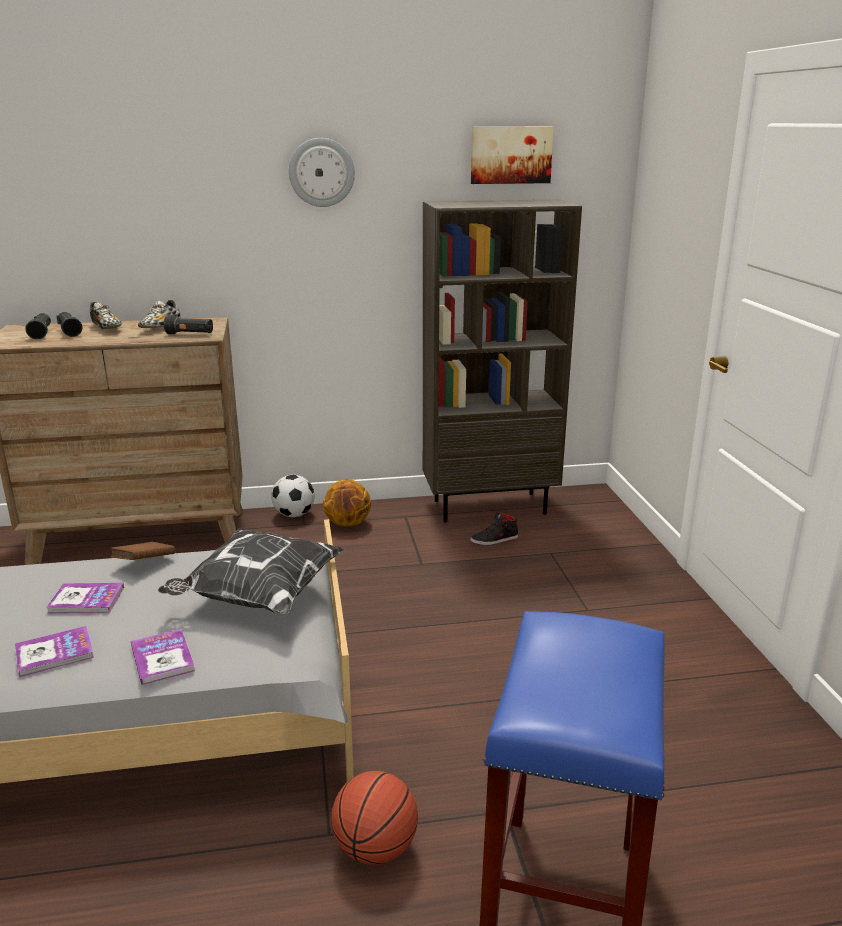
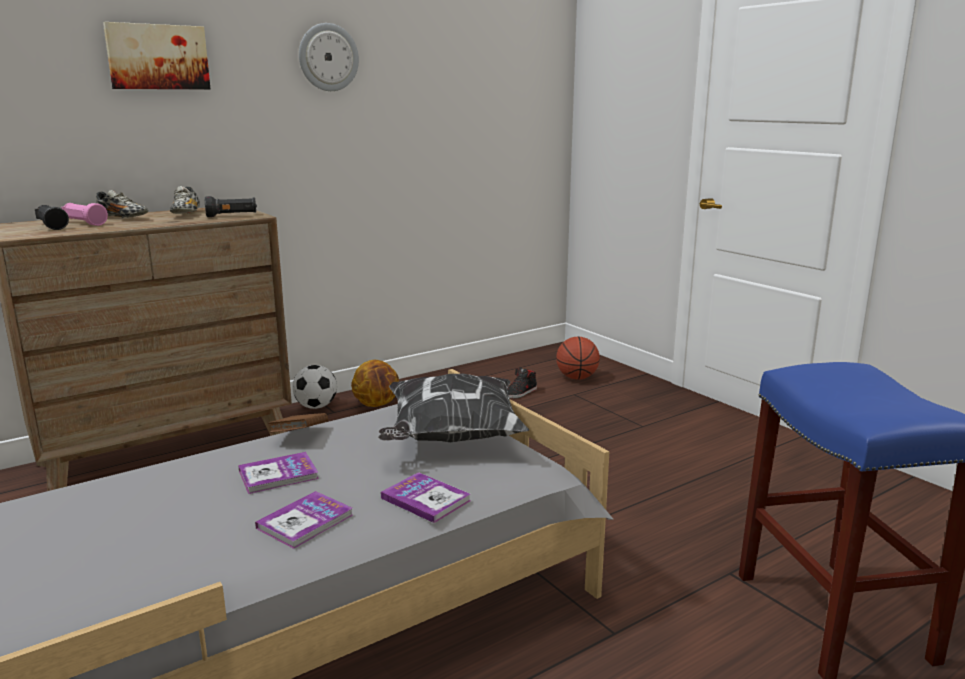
camera: 25 degrees left, 5 degrees down
black flashlight [56,312,82,337] -> pink flashlight [61,203,108,226]
basketball [331,771,418,865] -> basketball moved to [556,336,600,380]
brown bookcase [423,199,582,522] -> none
picture [471,126,554,184] -> picture moved to [103,22,211,89]

